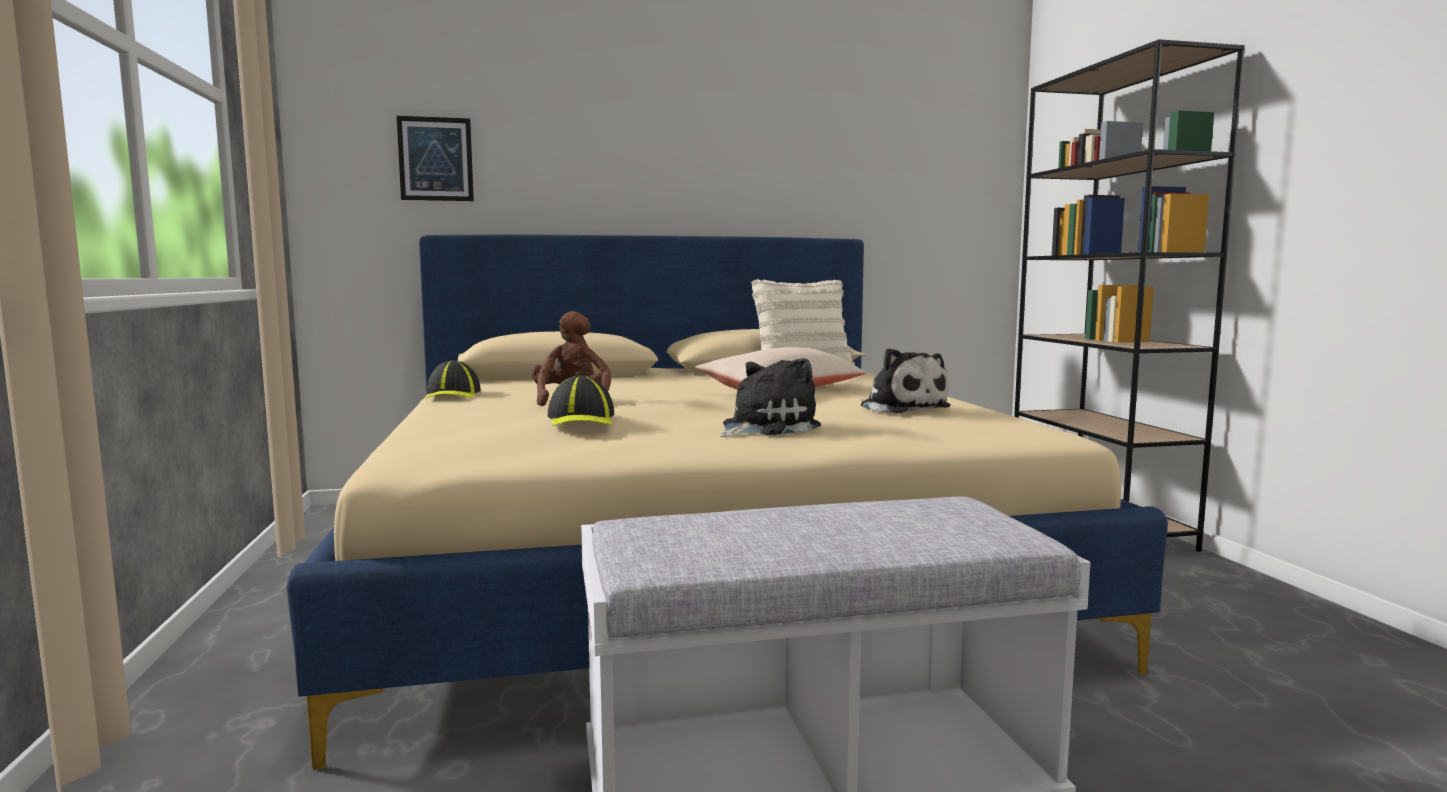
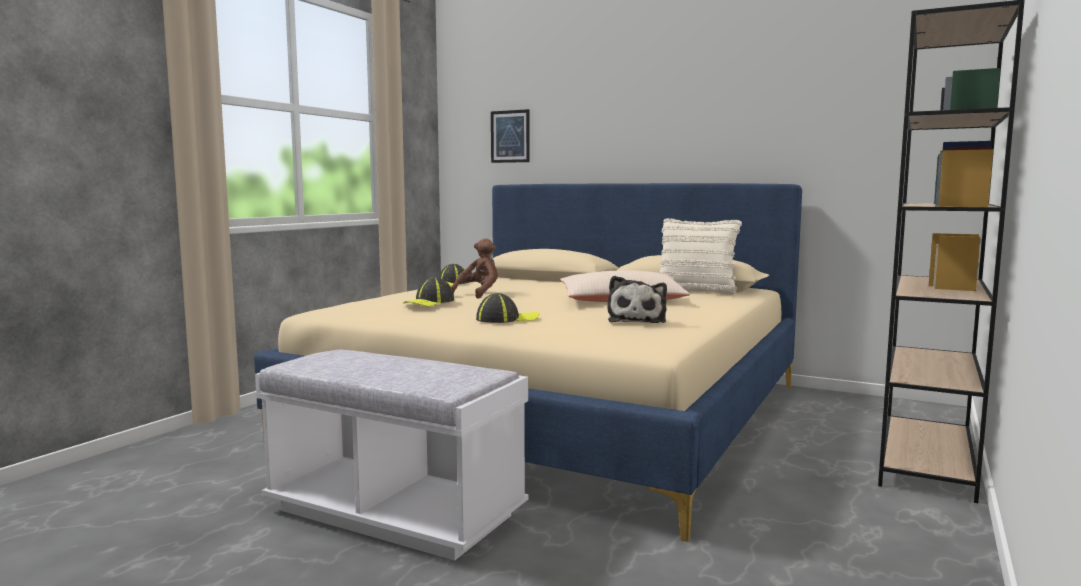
camera: 40 degrees right, 0 degrees up
plush toy [720,358,821,437] -> cap [476,293,539,323]

